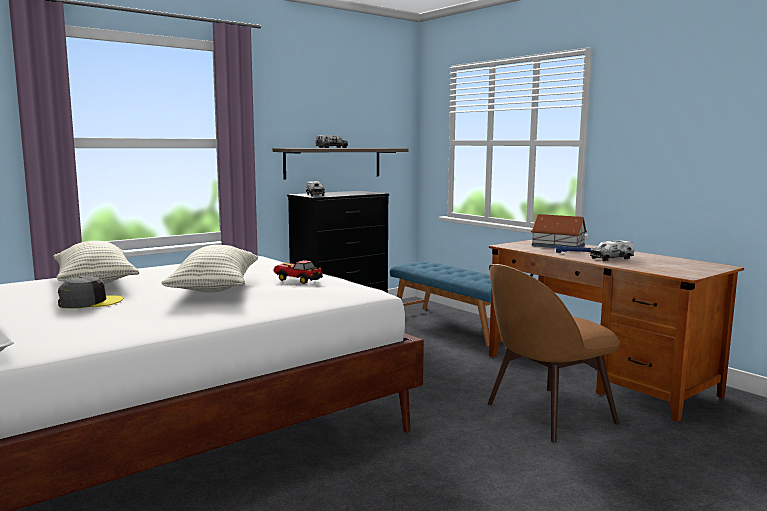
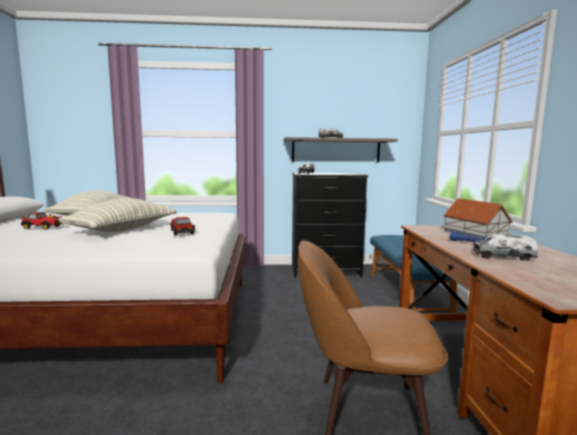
camera: 35 degrees right, 0 degrees up
grey cap [58,276,123,309] -> toy car [21,212,62,230]

